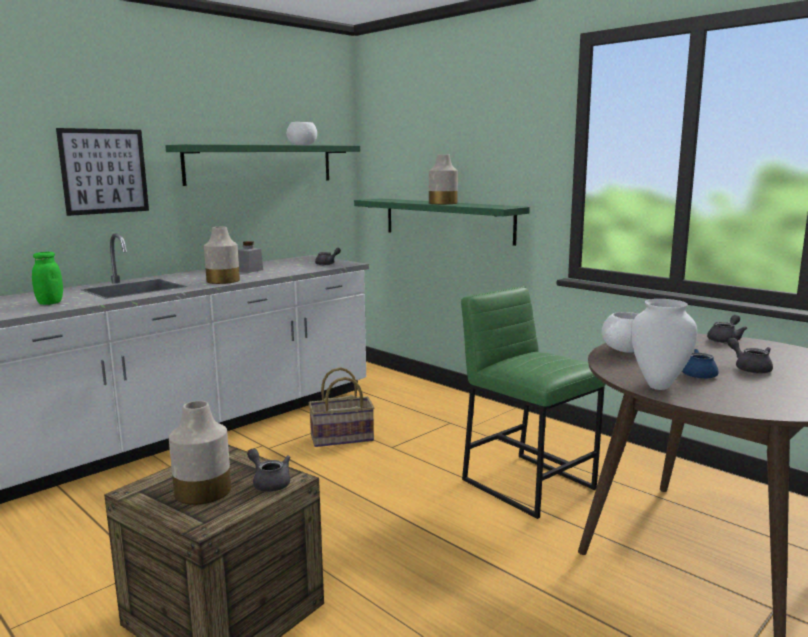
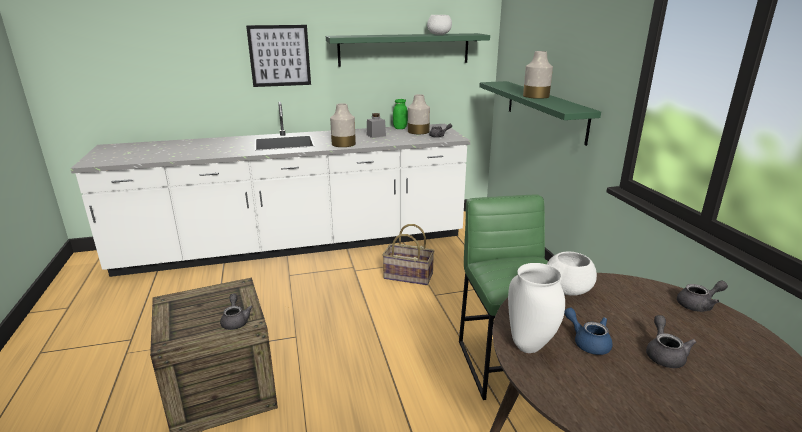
camera: 30 degrees right, 10 degrees up
green jar [32,252,63,305] -> green jar moved to [393,99,408,129]
beige vase [169,401,231,505] -> beige vase moved to [408,94,430,134]

